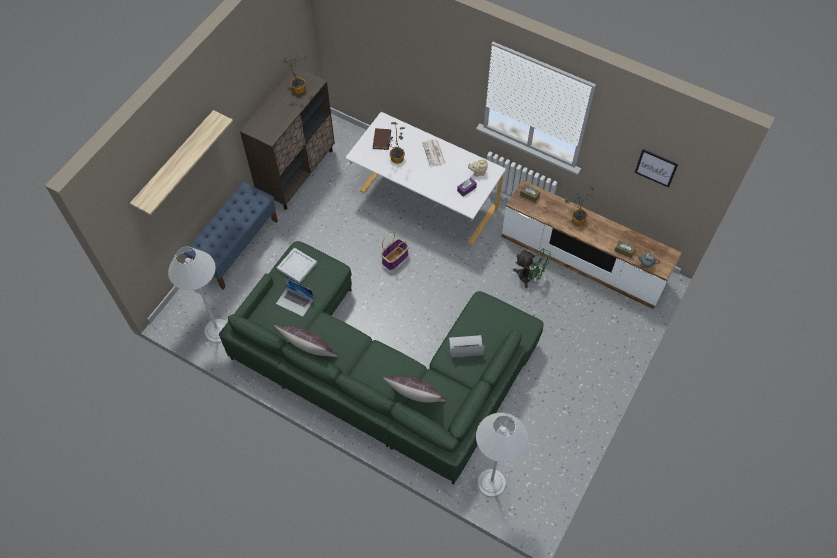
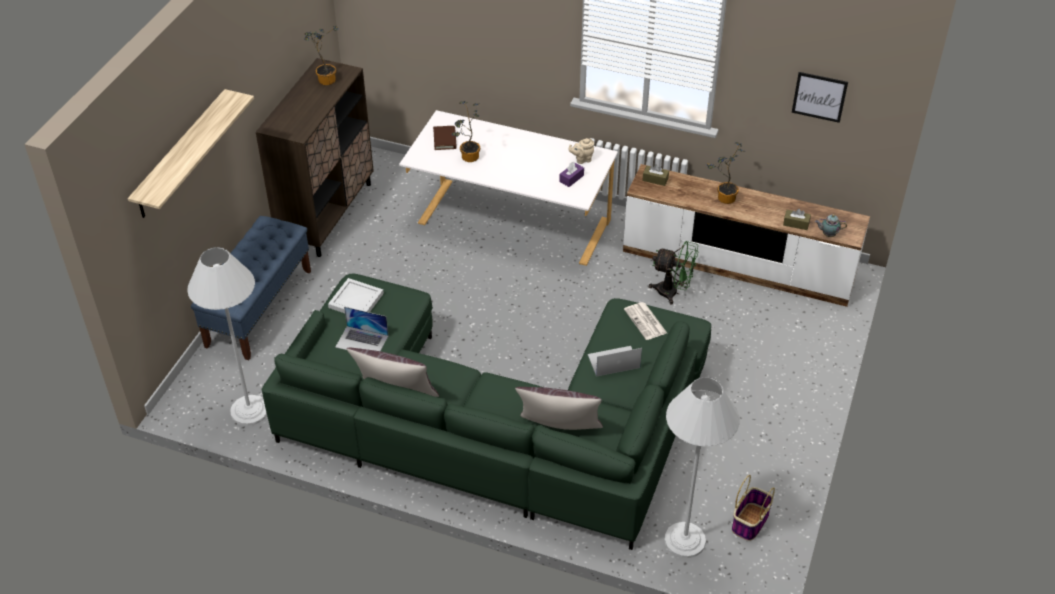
camera: 10 degrees left, 15 degrees down
basket [381,232,409,270] -> basket moved to [732,475,775,541]
newspaper [422,139,446,166] -> newspaper moved to [624,302,667,340]

